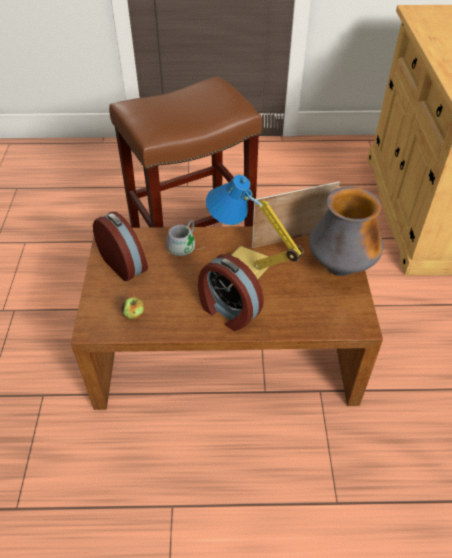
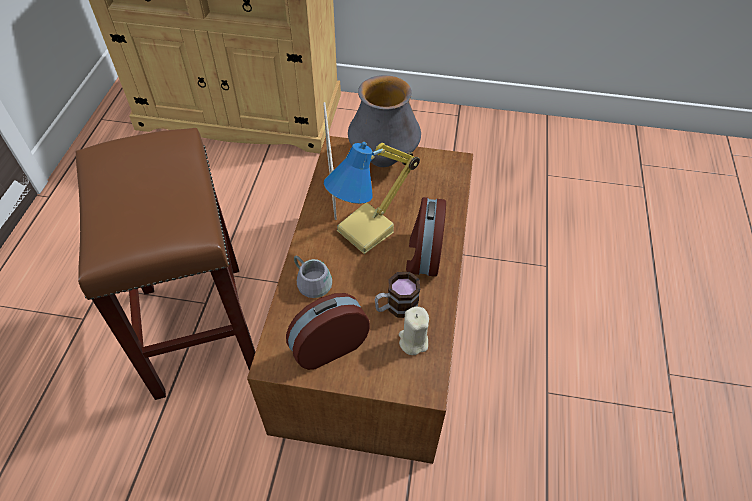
camera: 80 degrees left, 5 degrees up
apple [121,297,144,320] -> beige candle [399,307,429,355]
alarm clock [198,254,264,331] -> alarm clock turned 135 degrees clockwise [406,197,446,277]
none -> mug [374,272,420,318]

